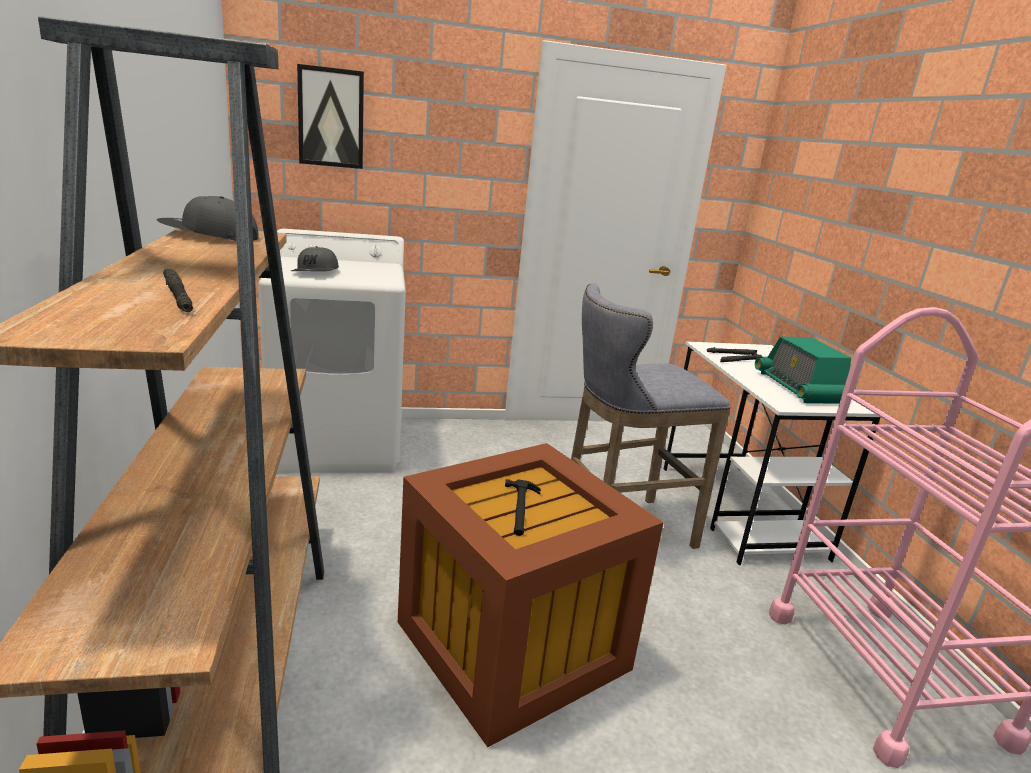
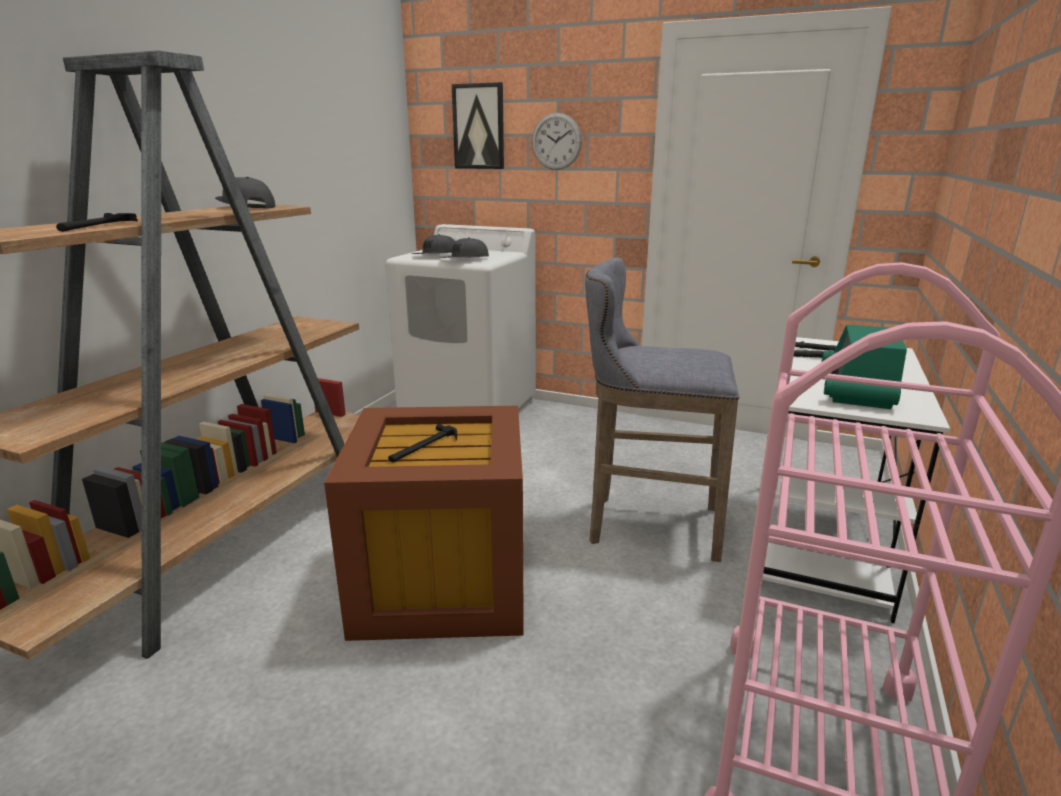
camera: 35 degrees right, 0 degrees up
black flashlight [163,269,193,312] -> hammer [56,213,138,232]
none -> grey cap [440,237,489,258]
none -> wall clock [532,113,582,170]

